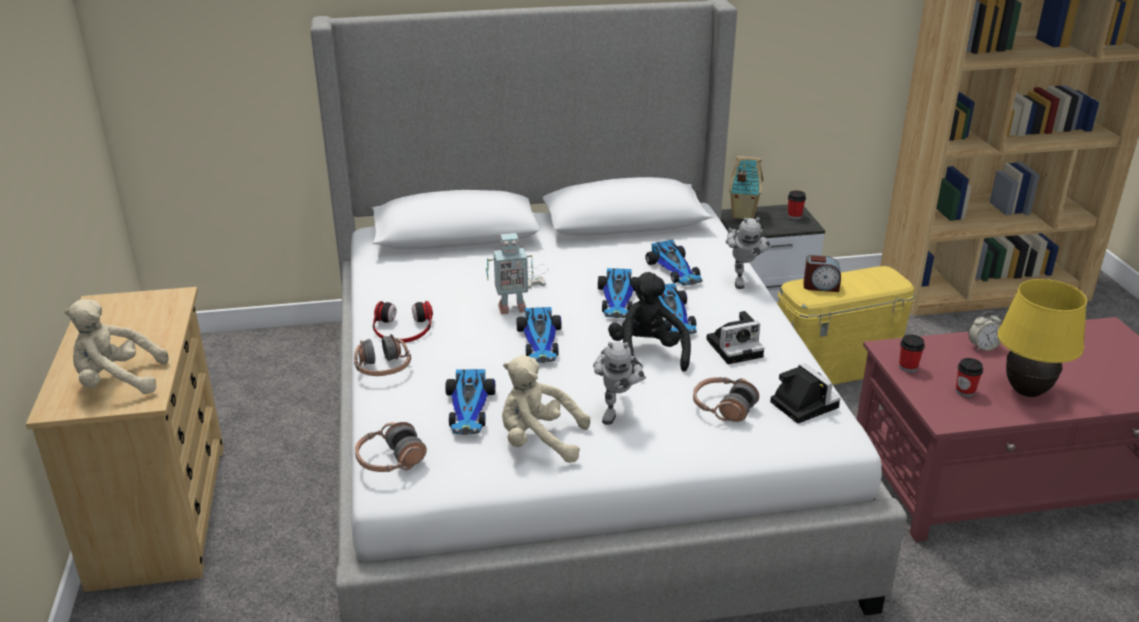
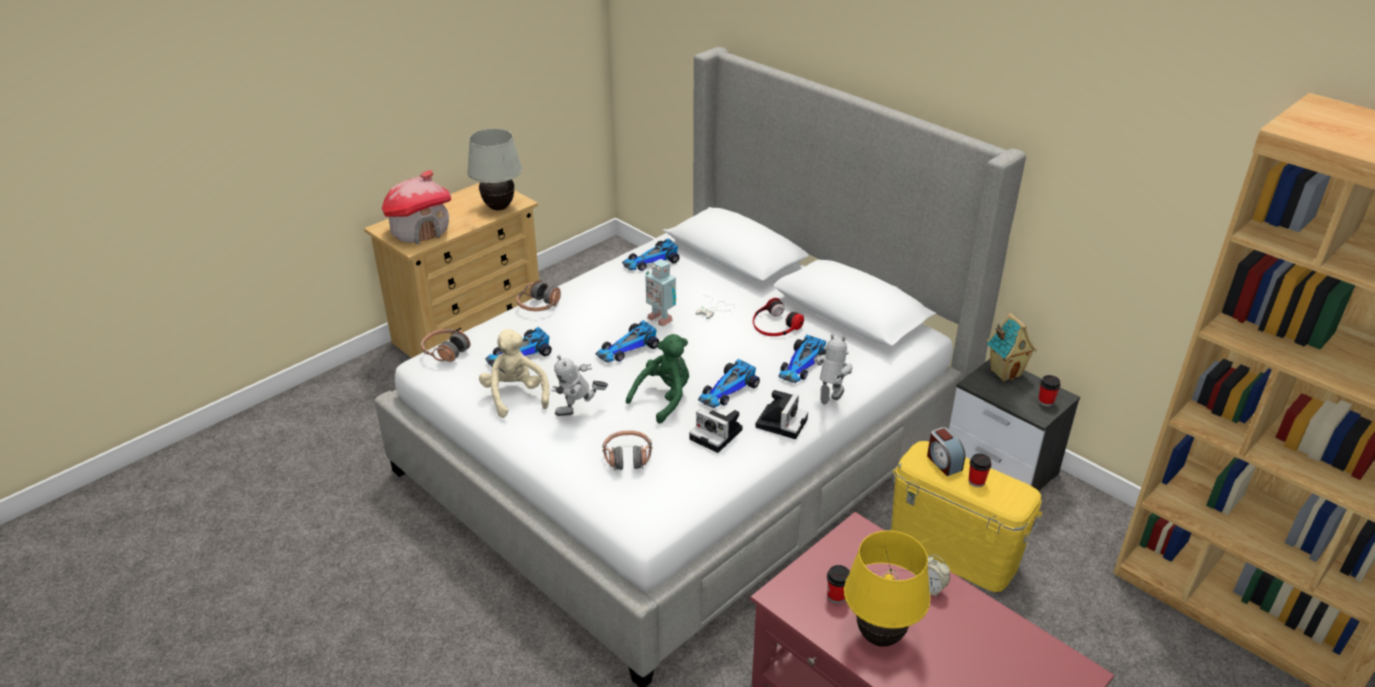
camera: 55 degrees right, 5 degrees up
beige plush toy [65,299,168,394] -> toy house [382,170,452,244]
headphones [373,301,433,343] -> headphones moved to [753,298,804,336]
toy car [598,268,639,318] -> toy car moved to [622,238,680,271]
black plush toy [608,272,691,374] -> green plush toy [626,334,689,424]
toy robot [726,217,771,289] -> toy robot turned 150 degrees clockwise [814,334,852,404]
camera [770,363,840,423] -> camera moved to [755,390,808,439]
cup [899,335,925,372] -> cup moved to [969,453,992,487]
none -> white table lamp [467,128,522,210]

